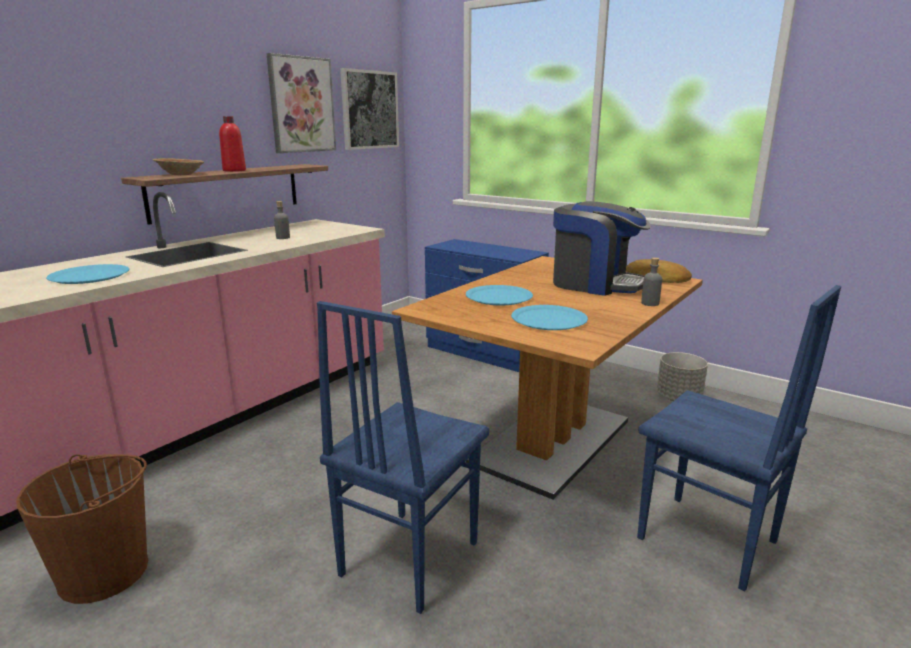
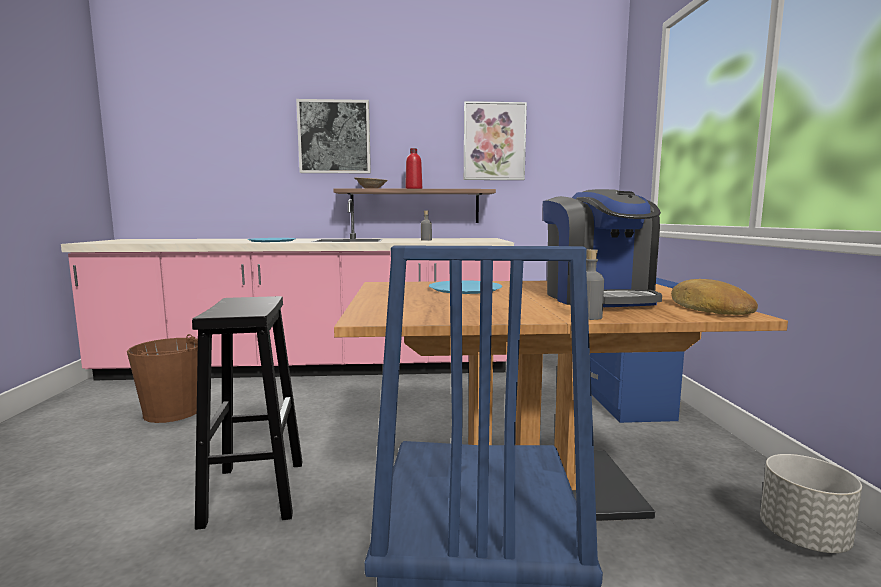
camera: 50 degrees right, 10 degrees down
blue chair [317,301,489,614] -> black stool [192,296,302,530]
picture [340,68,399,150] -> picture moved to [296,99,371,173]
blue plate [511,305,588,330] -> none

